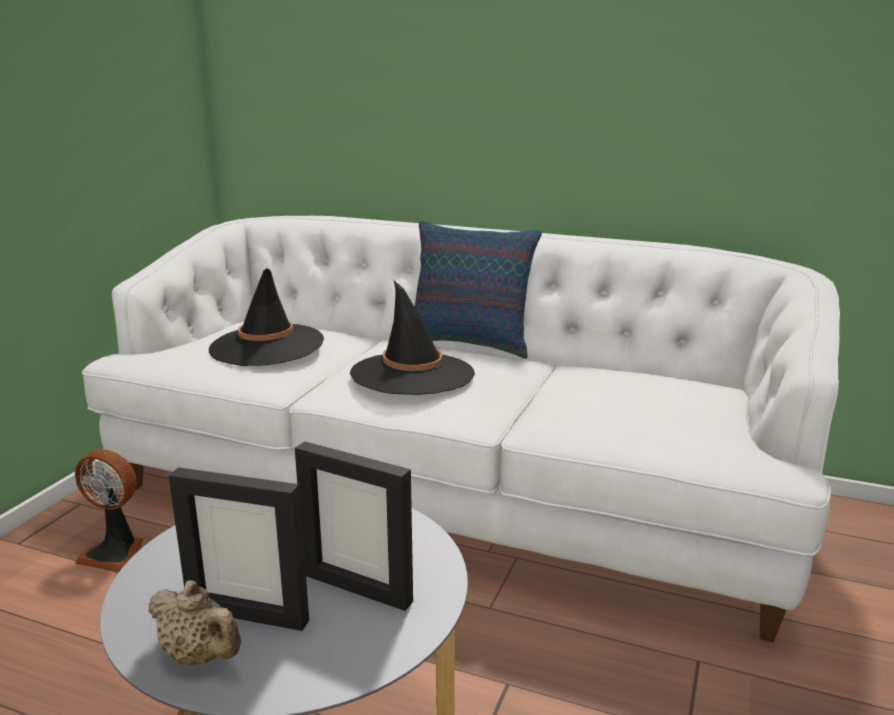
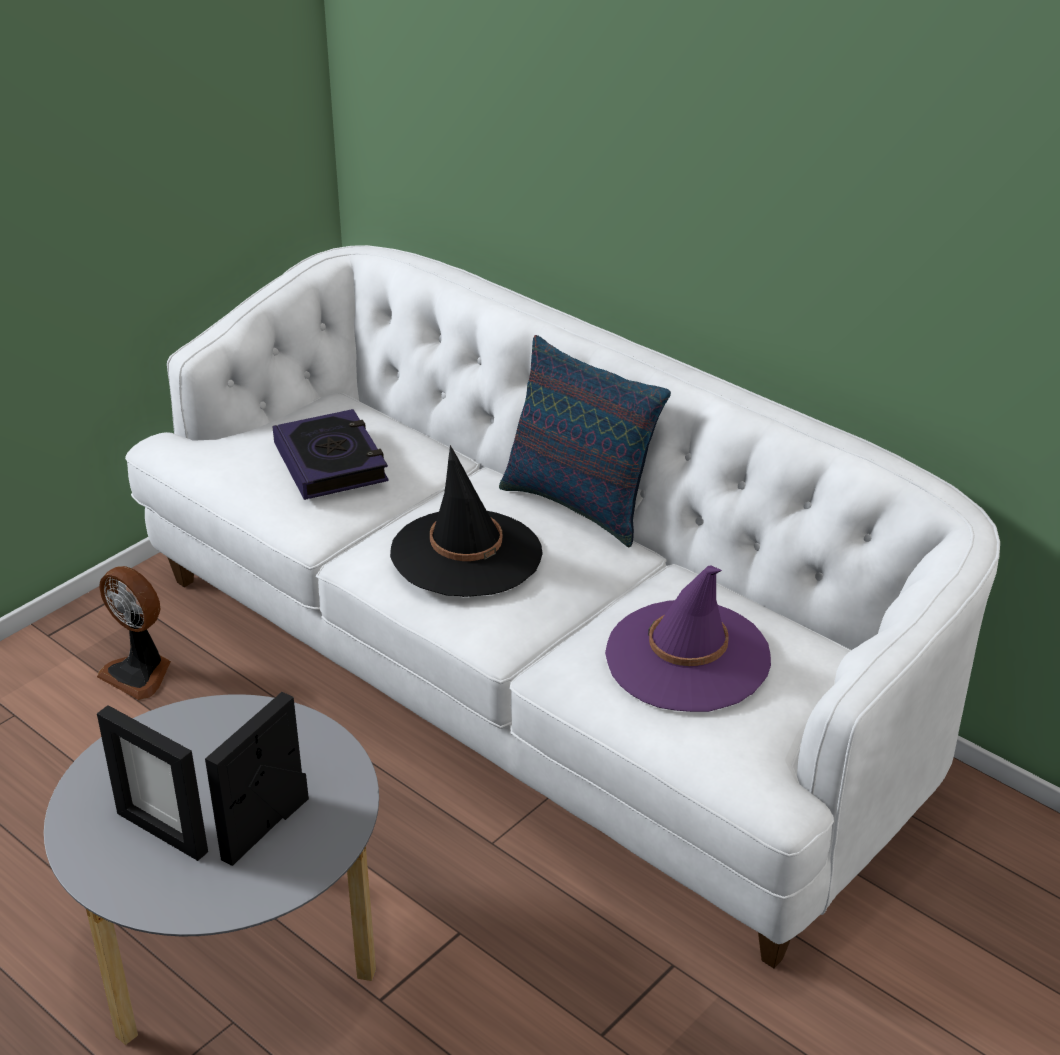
camera: 20 degrees right, 15 degrees up
beige teapot [148,580,241,665] -> none
black hat [209,268,324,366] -> book [272,409,389,500]
picture frame [295,441,413,611] -> picture frame turned 75 degrees clockwise [205,692,309,866]
none -> purple hat [605,565,771,712]

